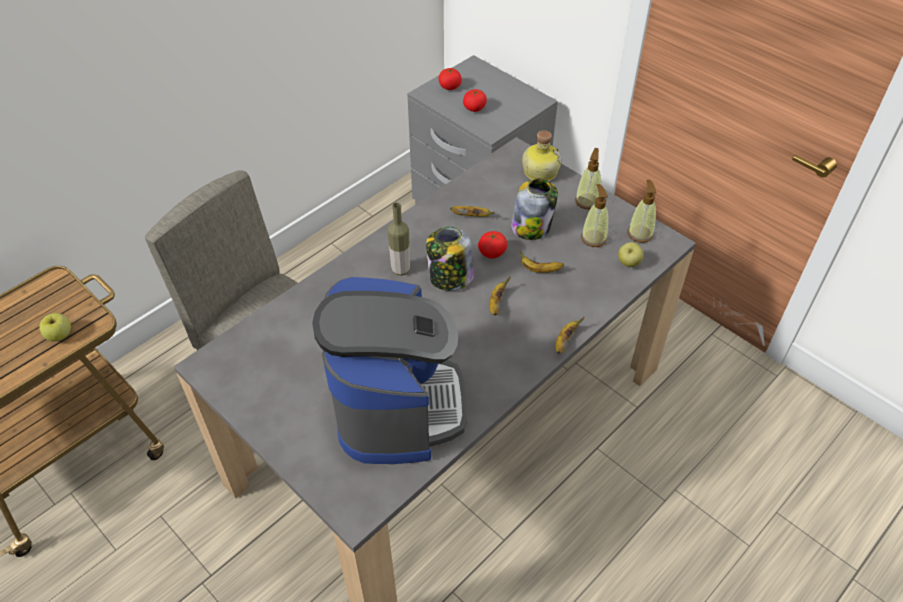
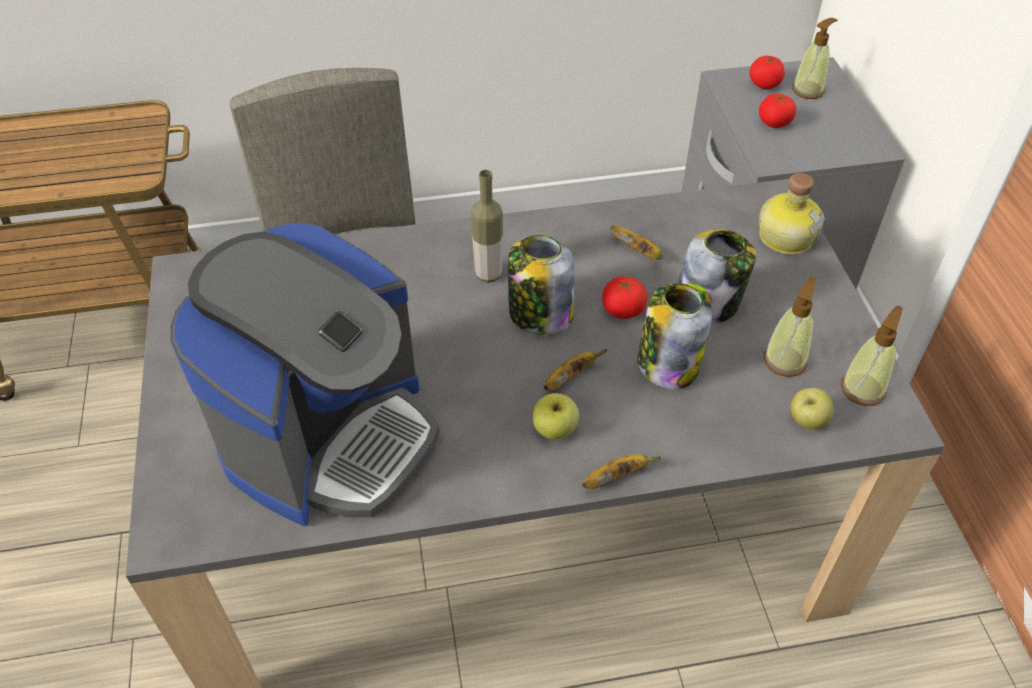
camera: 35 degrees right, 0 degrees up
apple [39,313,71,341] -> apple moved to [533,393,579,439]
banana [519,250,564,273] -> jar [637,283,712,389]
soap dispenser [575,148,601,209] -> soap dispenser moved to [792,18,838,99]

